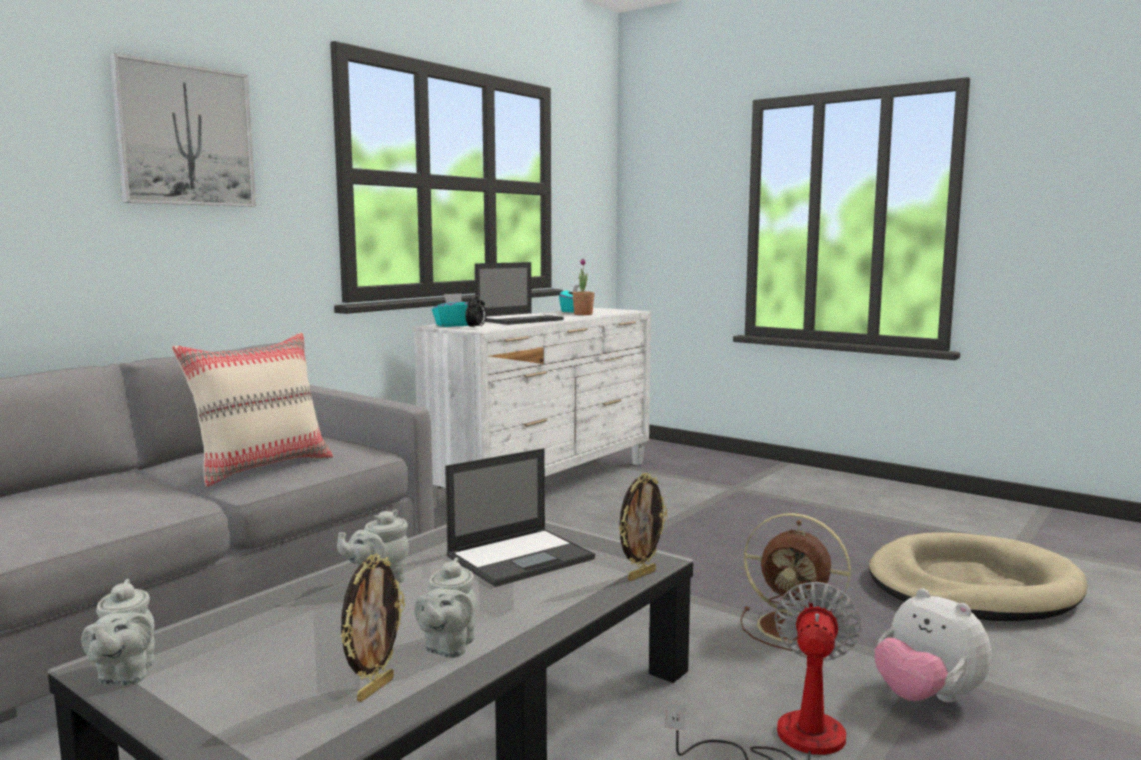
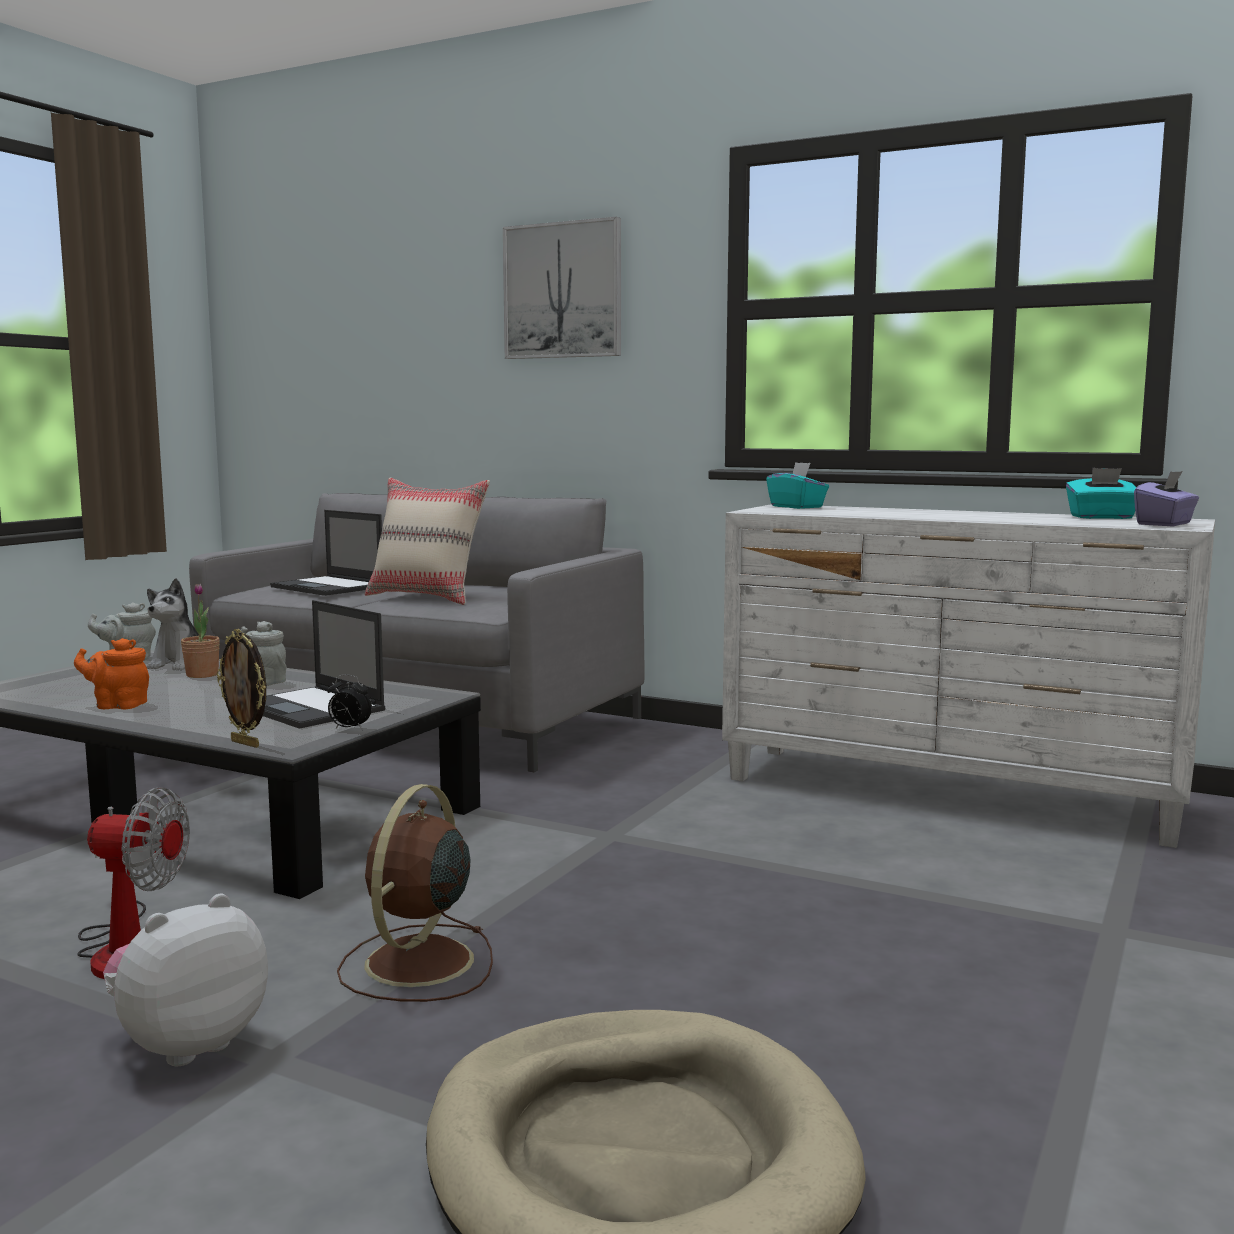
camera: 80 degrees right, 0 degrees up
picture frame [341,554,405,702] -> none
grey teapot [414,558,476,658] -> orange teapot [74,638,149,709]
alarm clock [465,295,486,329] -> alarm clock moved to [327,675,372,730]
laptop [475,262,564,325] -> laptop moved to [270,510,382,596]
potted plant [572,258,594,315] -> potted plant moved to [181,584,220,678]
none -> plush toy [147,578,207,671]
none -> purple tissue box [1134,471,1199,527]

